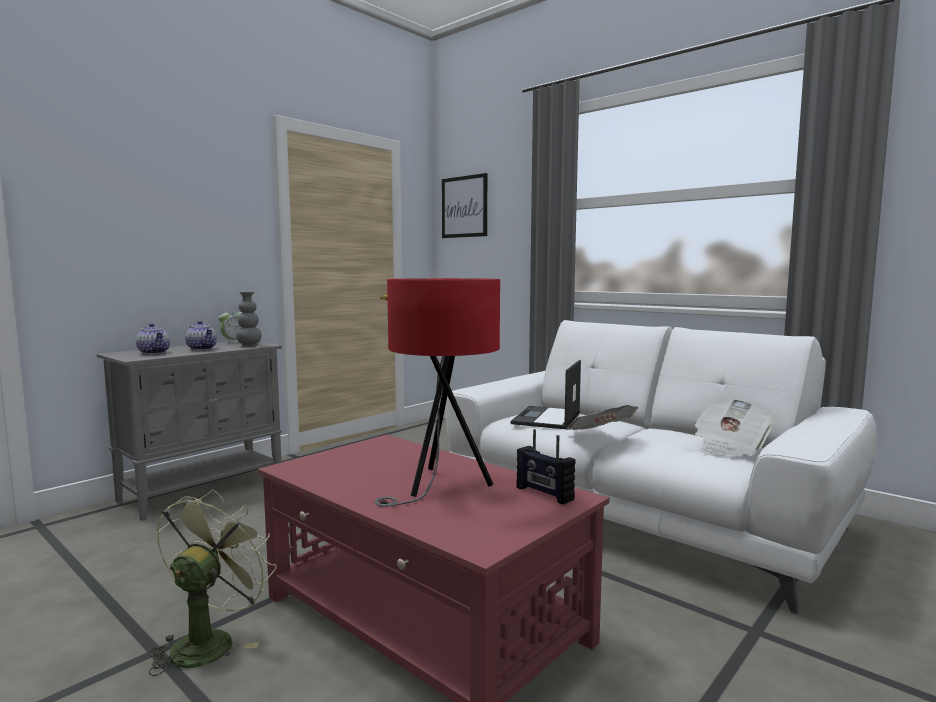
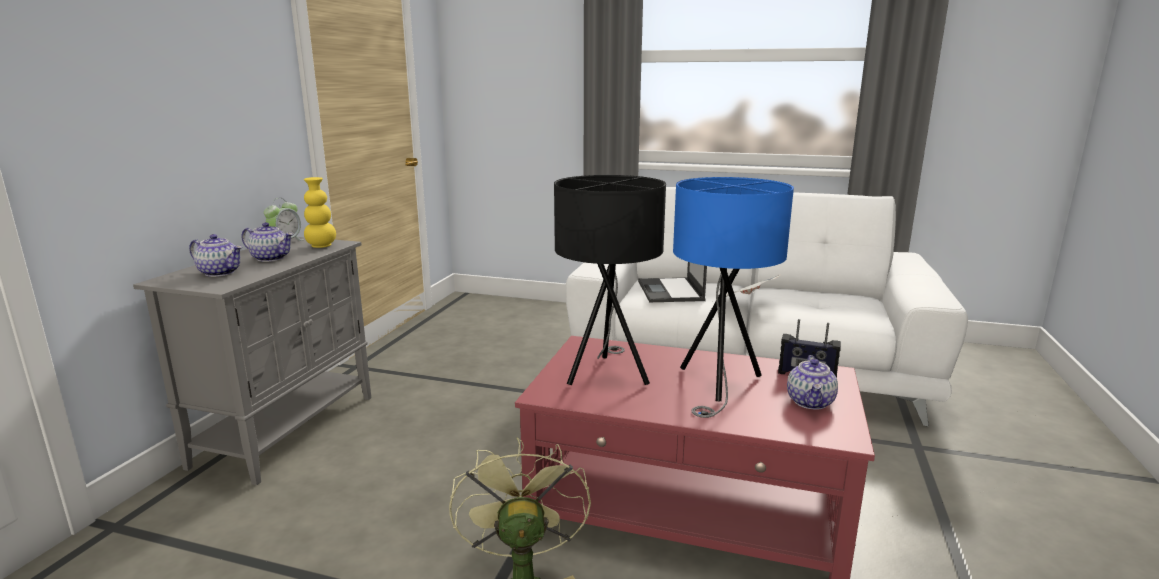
camera: 25 degrees left, 10 degrees up
grey vase [236,291,262,346] -> yellow vase [304,177,336,248]
red table lamp [375,278,500,507] -> blue table lamp [673,177,794,418]
picture [442,173,487,238] -> none
newspaper [694,399,775,457] -> none
none -> black table lamp [554,175,666,385]
none -> teapot [787,355,838,410]

